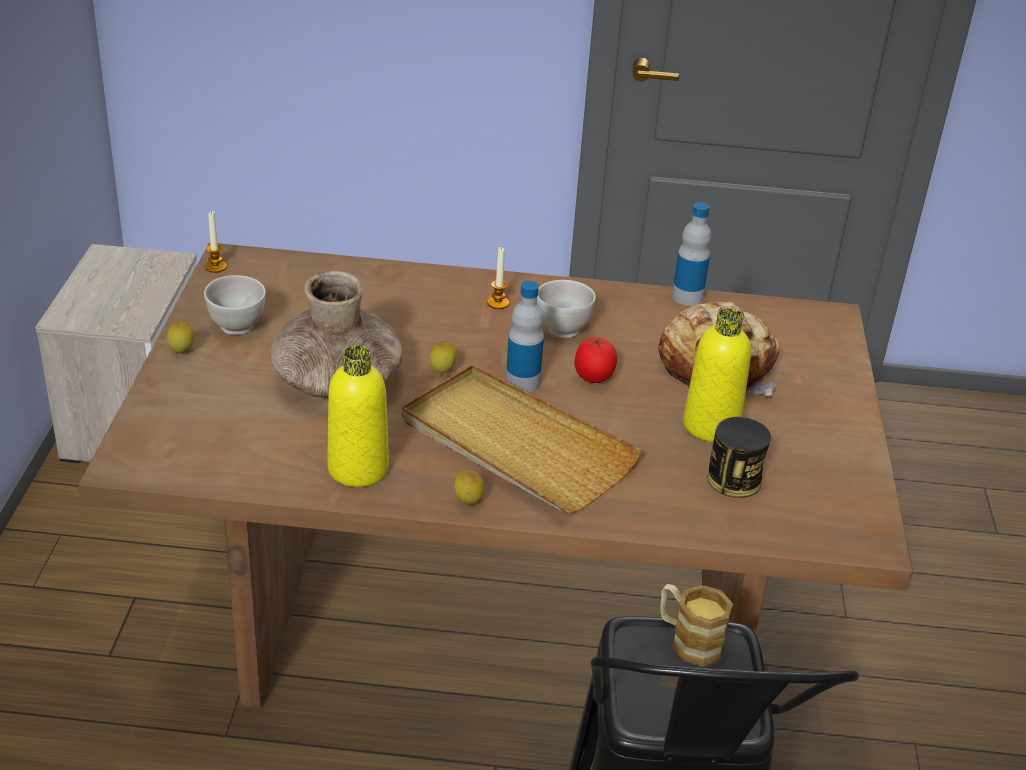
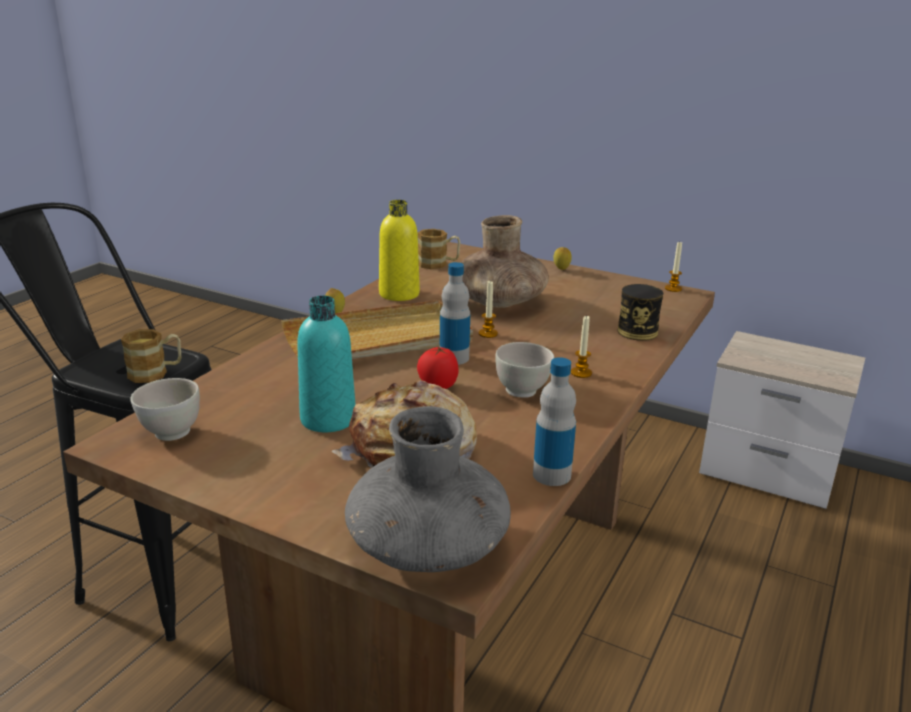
camera: 115 degrees right, 10 degrees down
white bowl [204,275,266,335] -> white bowl moved to [130,378,200,441]
lemon [430,340,456,374] -> candle [479,280,498,338]
yellow bottle [683,308,751,442] -> turquoise bottle [297,296,356,432]
can [708,417,771,498] -> can moved to [617,284,663,341]
none -> grey vase [345,406,511,572]
none -> mug [418,229,460,269]

